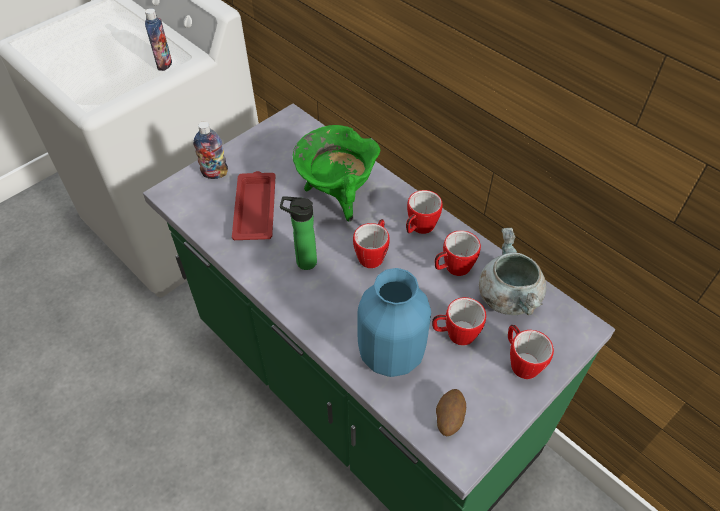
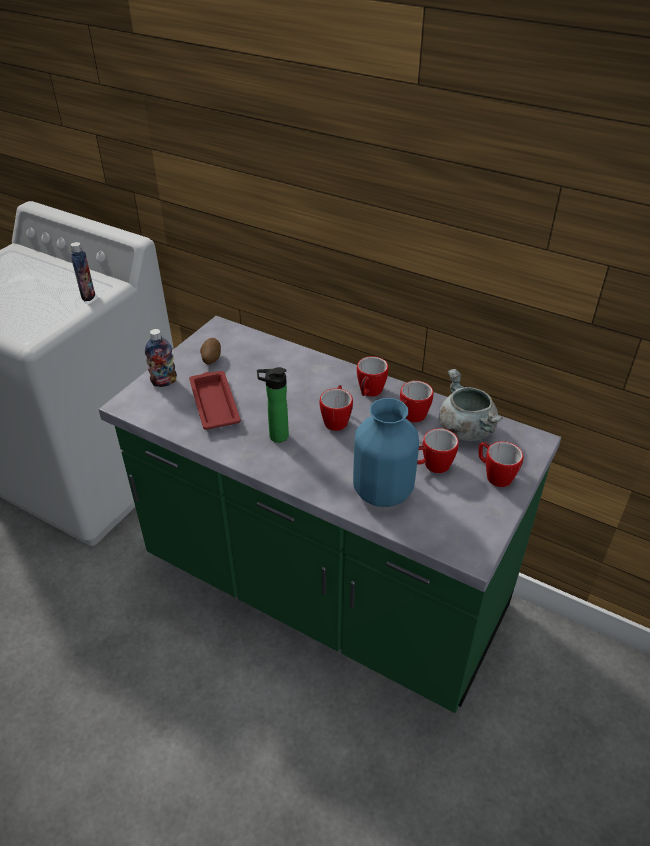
camera: 15 degrees left, 10 degrees down
green cooking pot [293,125,380,222] -> none
potato [436,389,466,436] -> potato moved to [200,338,221,365]

